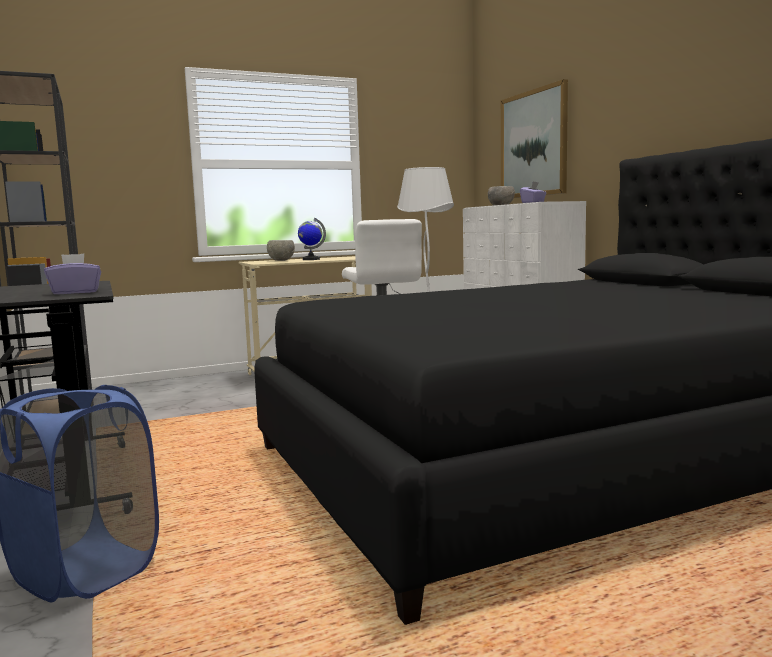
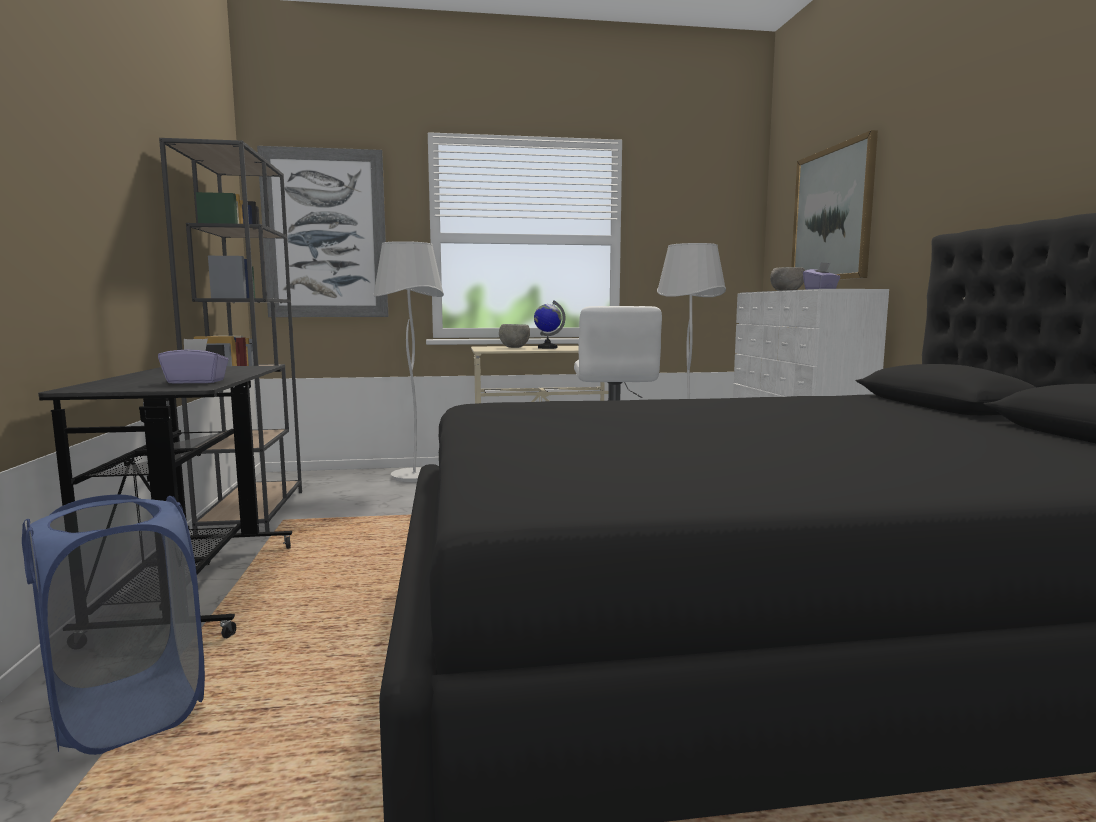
camera: 15 degrees right, 0 degrees up
none -> picture [257,146,388,317]
none -> white floor lamp [373,241,444,482]

